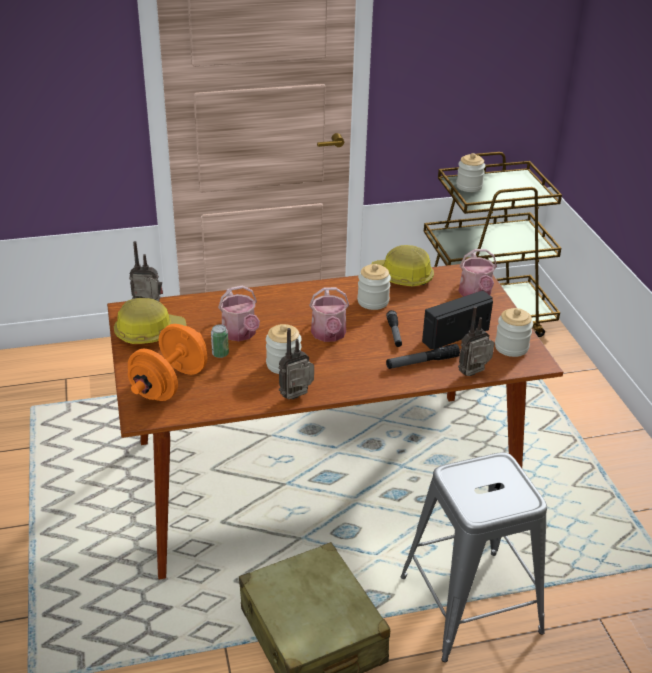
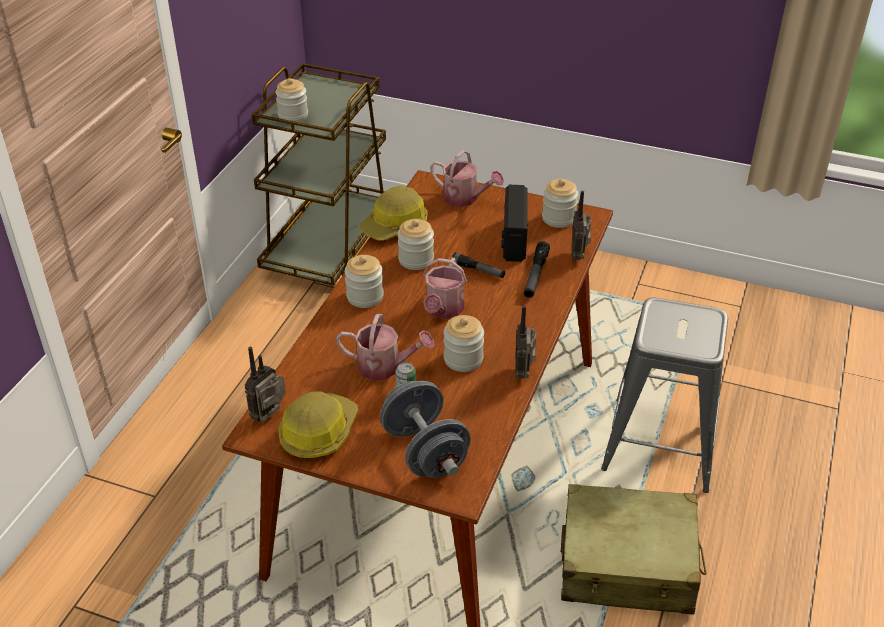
camera: 55 degrees left, 5 degrees up
orange dumbbell [128,324,207,401] -> grey dumbbell [380,381,471,478]
watering can [309,287,349,342] -> watering can turned 75 degrees clockwise [423,258,467,319]
none -> jar [345,255,384,308]

